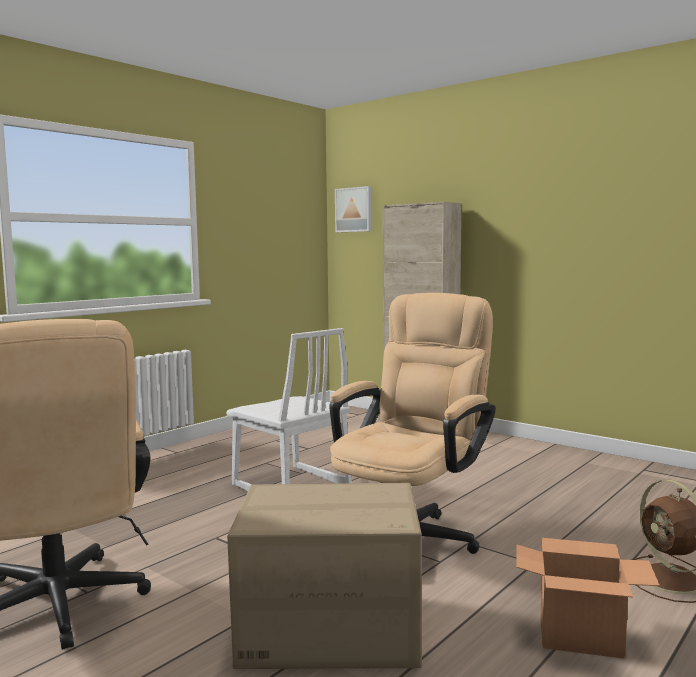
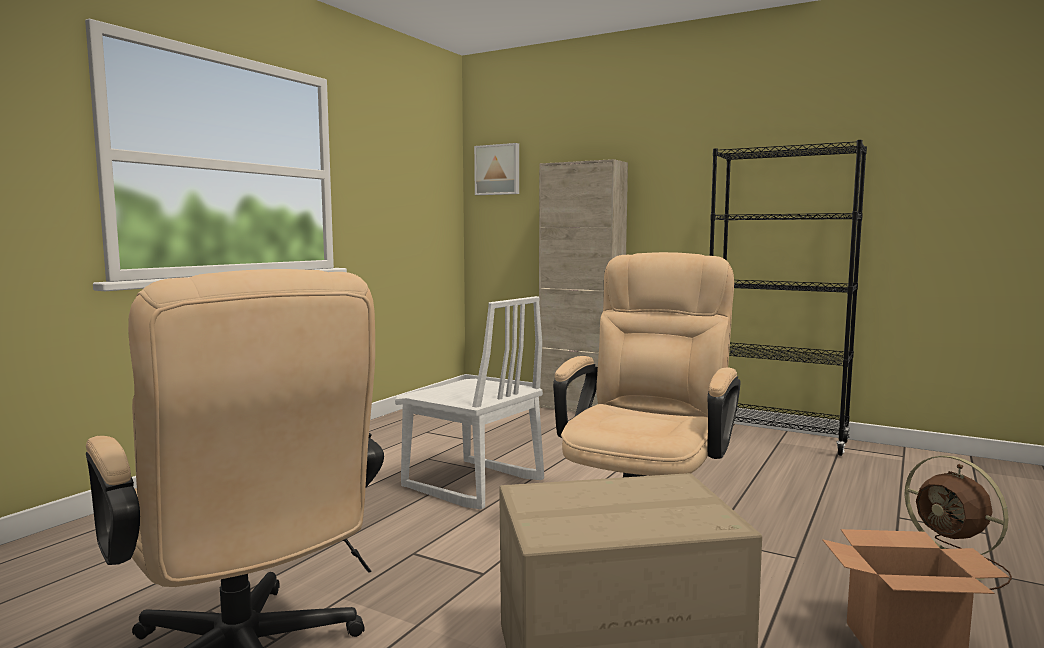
camera: 10 degrees left, 0 degrees up
none -> black bookcase [710,140,867,456]

